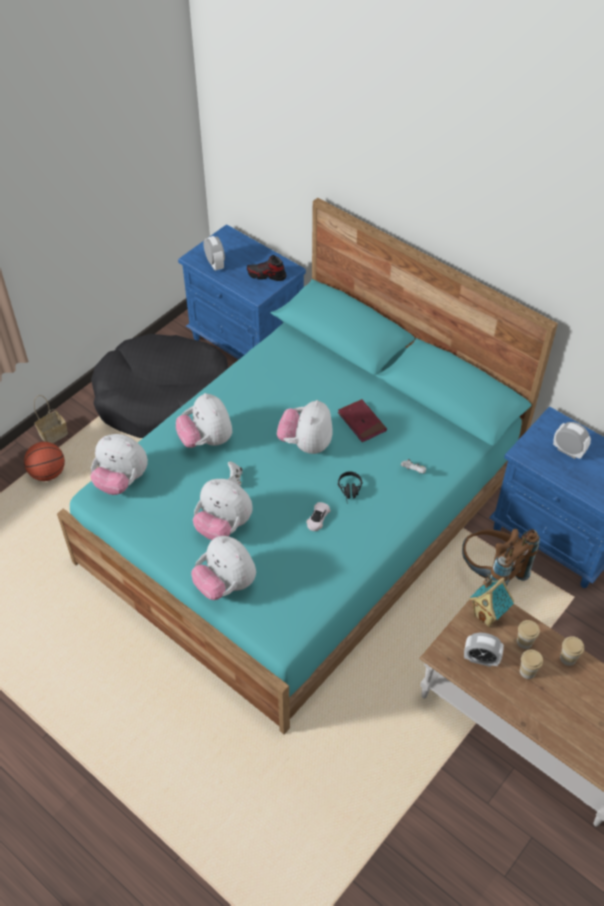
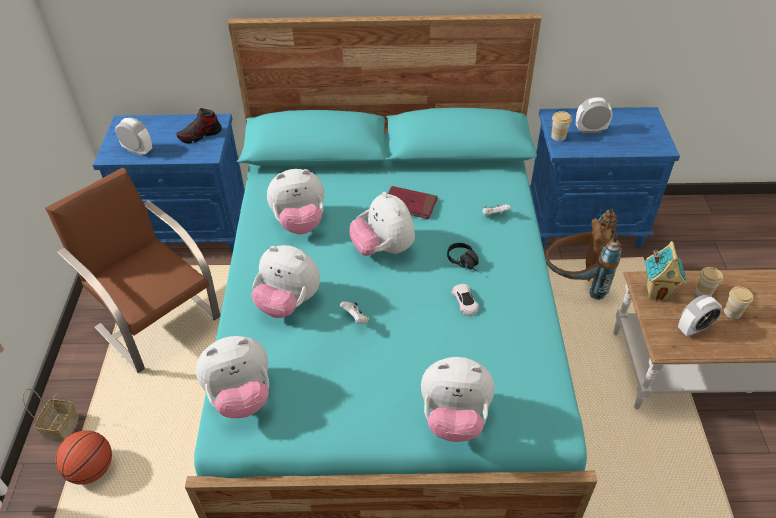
camera: 40 degrees left, 5 degrees down
black dog bed [91,334,228,438] -> brown chair [45,168,220,373]
plush toy [193,479,253,540] -> plush toy moved to [267,169,324,234]
cup [560,636,584,666] -> cup moved to [551,111,572,141]

